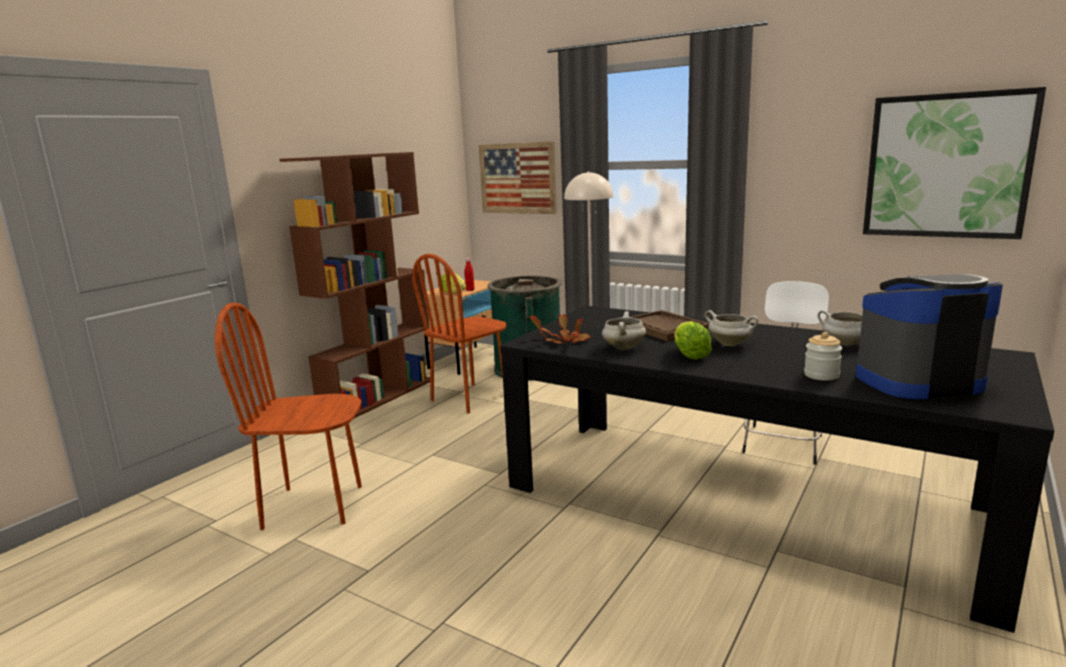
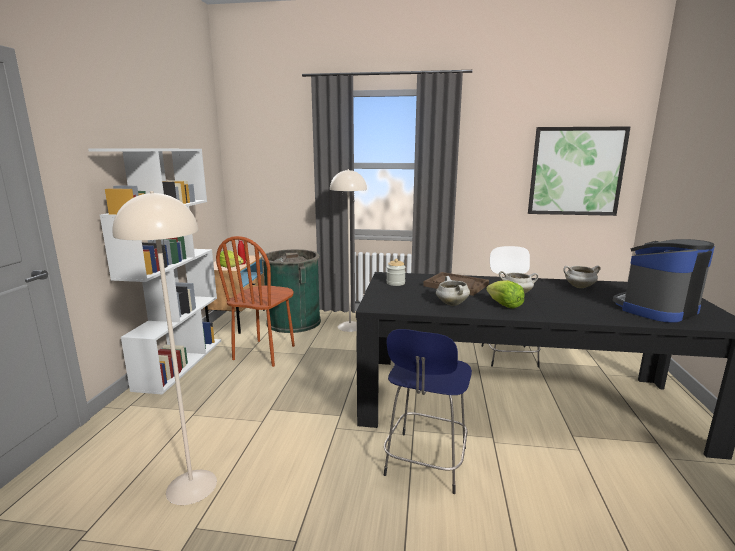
camera: 25 degrees left, 0 degrees up
brown chair [215,302,362,530] -> beige floor lamp [113,191,217,505]
brown bookcase [279,152,430,418] -> white bookcase [88,148,221,394]
picture [479,141,557,214] -> none
potted plant [530,313,590,344] -> none
jar [804,332,843,381] -> jar moved to [387,259,406,286]
none -> blue stool [384,329,472,494]

